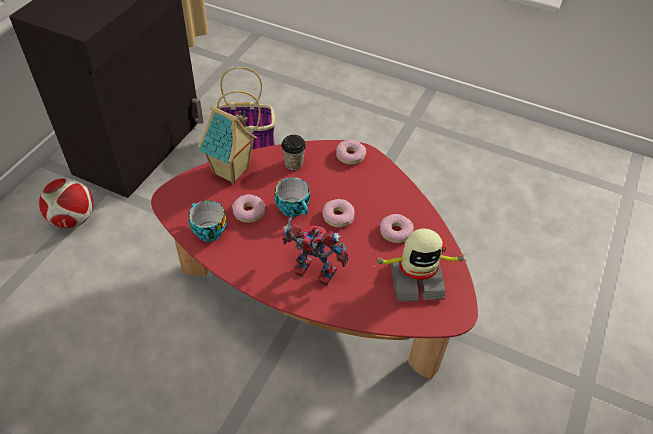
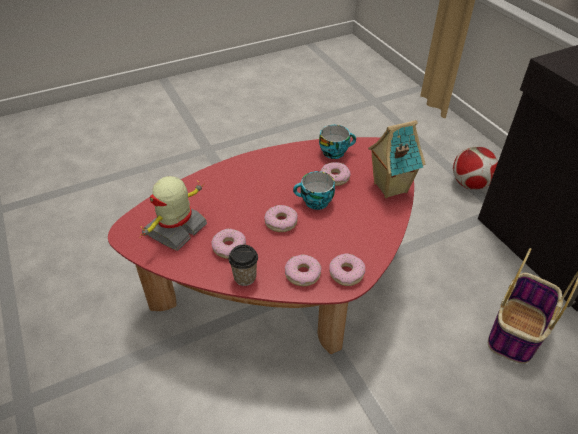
camera: 130 degrees right, 5 degrees down
cup [281,135,306,170] -> cup moved to [228,245,258,286]
toy robot [282,217,349,286] -> none
none -> donut [285,254,321,286]

